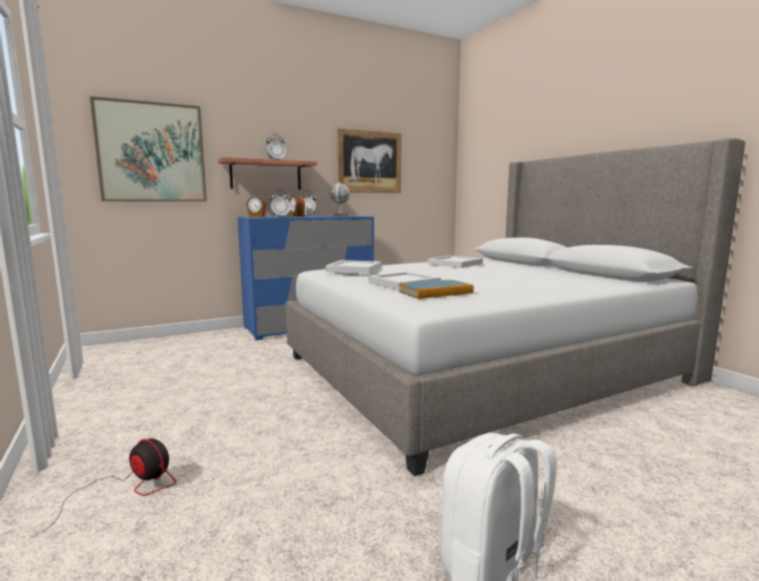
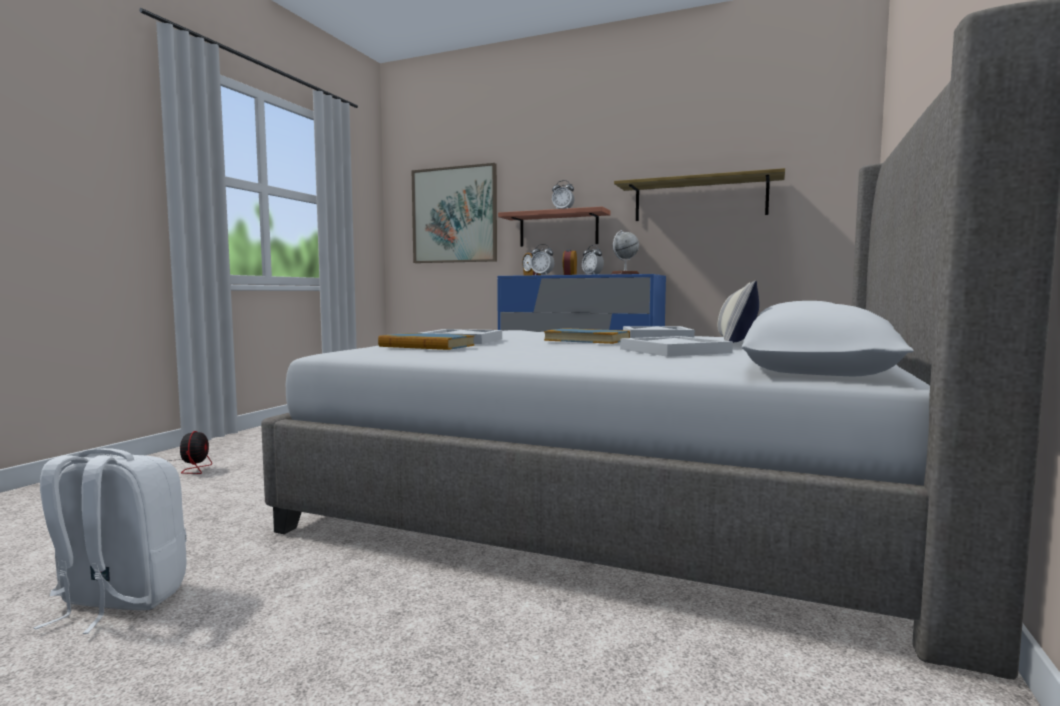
camera: 50 degrees right, 5 degrees down
white tray [325,260,382,274] -> white tray moved to [620,336,733,357]
picture [337,128,402,193] -> shelf [614,168,785,221]
none -> book [544,328,630,344]
none -> pillow [717,280,759,343]

